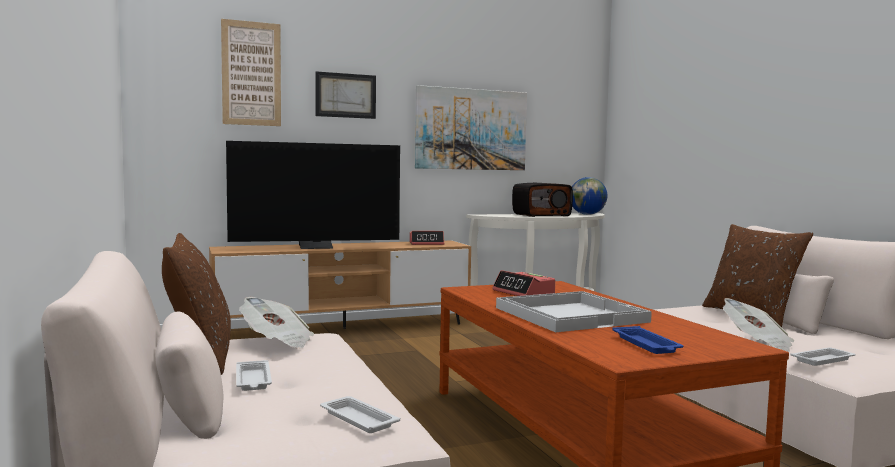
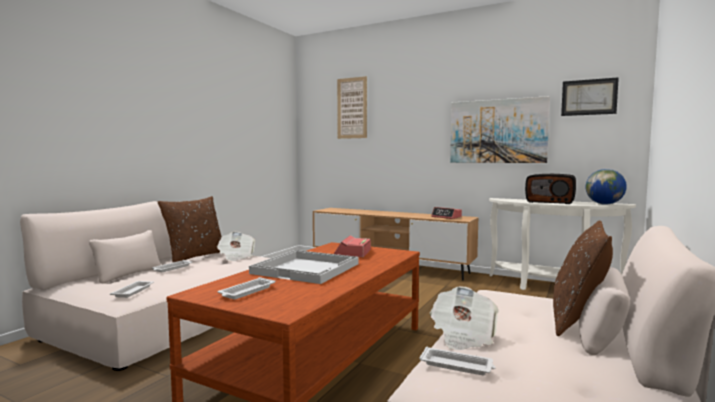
camera: 50 degrees right, 0 degrees up
television [226,141,400,249] -> none
picture [315,71,376,119] -> picture moved to [561,77,619,116]
blue tray [613,326,683,354] -> white tray [217,277,275,299]

